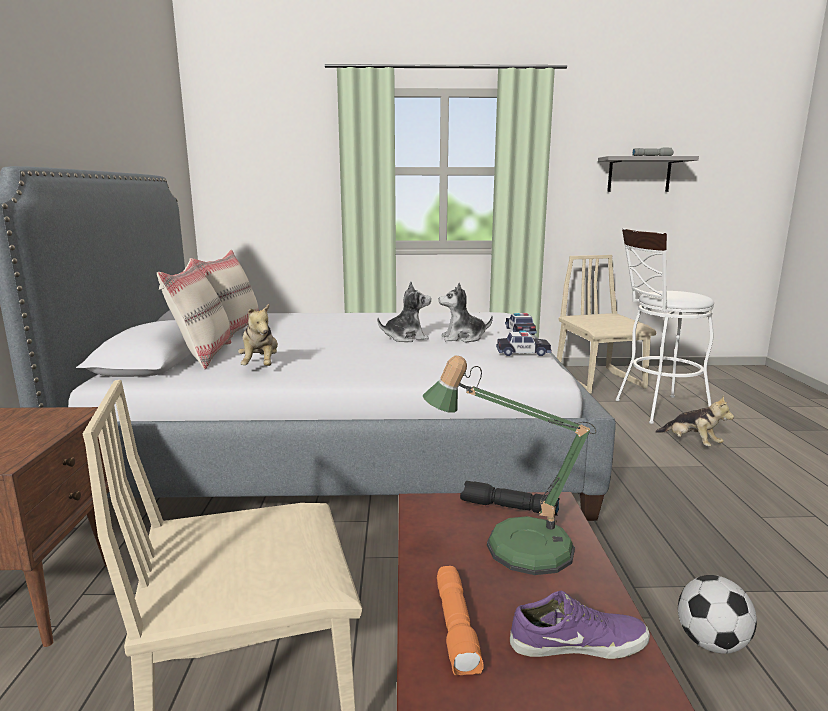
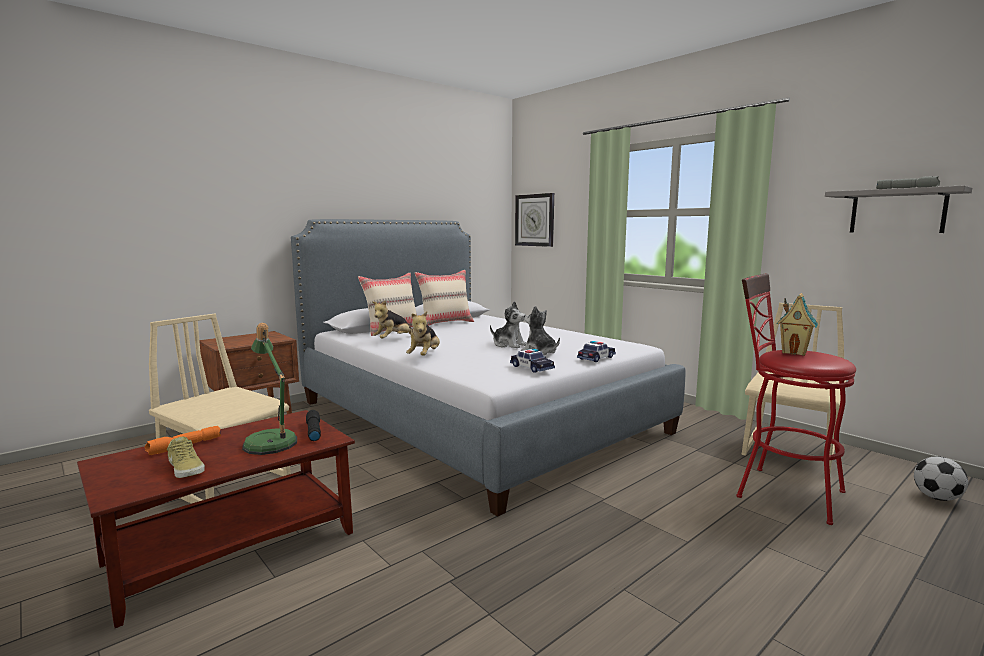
camera: 50 degrees right, 5 degrees down
purple shoe [510,591,650,659] -> beige shoe [167,436,205,478]
white stool [615,228,714,424] -> red stool [736,273,856,525]
plush toy [655,396,734,446] -> plush toy moved to [406,311,440,356]
football [678,575,757,654] -> football moved to [914,456,968,501]
none -> wall clock [515,193,554,247]
none -> toy house [777,293,818,356]

